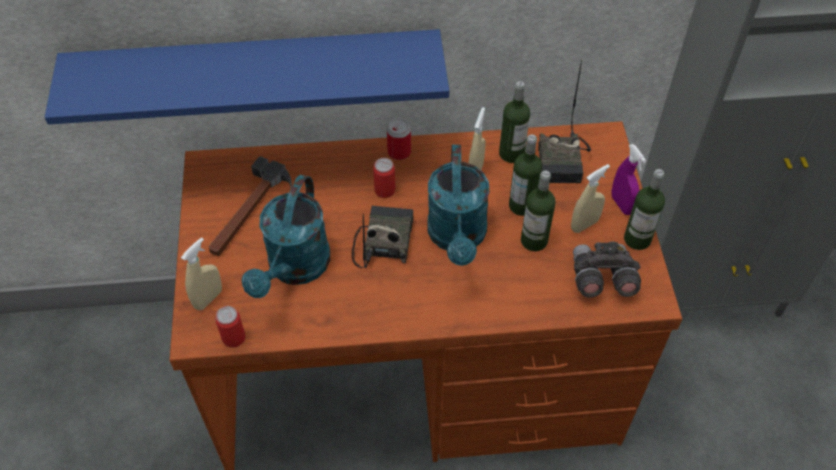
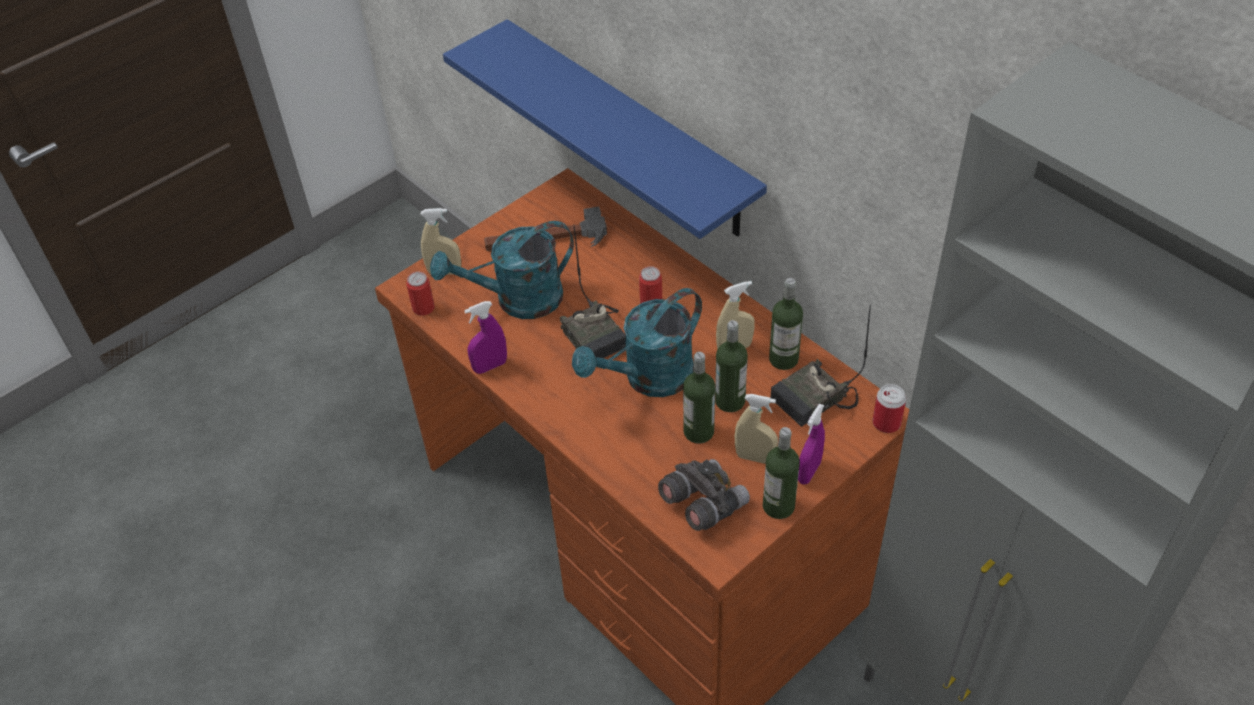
camera: 55 degrees right, 5 degrees down
radio [351,206,413,268] -> radio turned 90 degrees clockwise [560,224,626,358]
can [387,118,411,160] -> can moved to [873,384,906,433]
none -> purple spray bottle [464,301,507,374]

